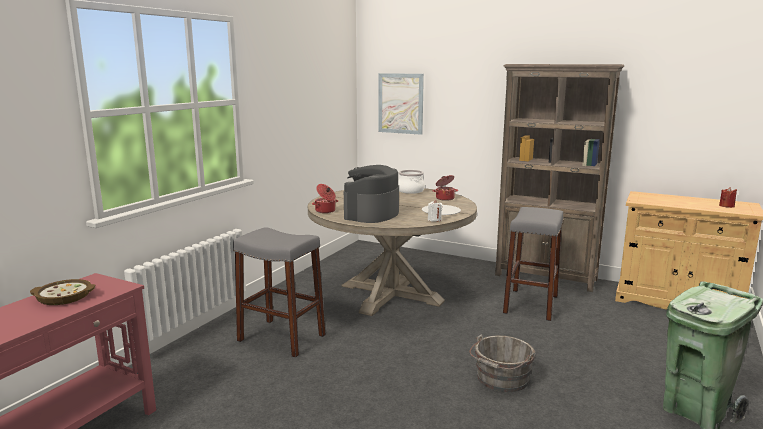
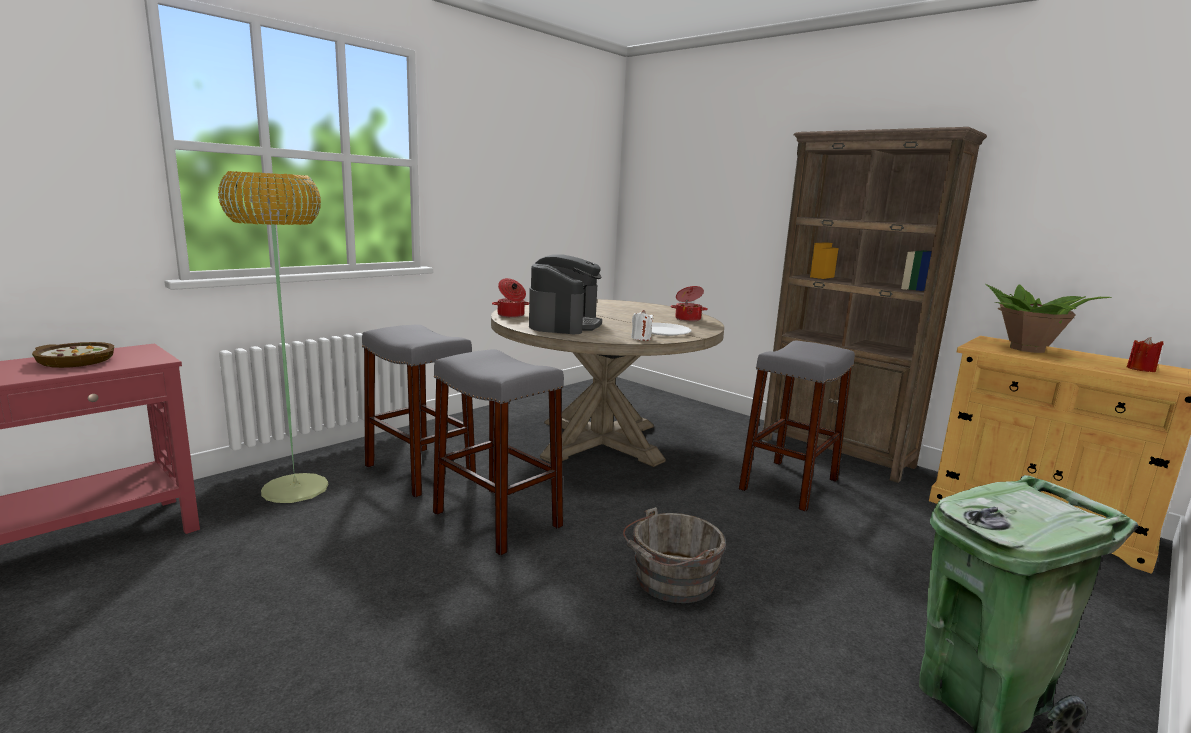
camera: 15 degrees right, 0 degrees up
coffee machine [344,165,399,223] -> coffee machine turned 150 degrees clockwise [529,254,602,334]
picture [379,73,424,135] -> none
cooking pot [398,170,425,194] -> none
none -> floor lamp [218,171,328,503]
none -> grey stool [433,349,564,556]
none -> potted plant [986,284,1112,353]

